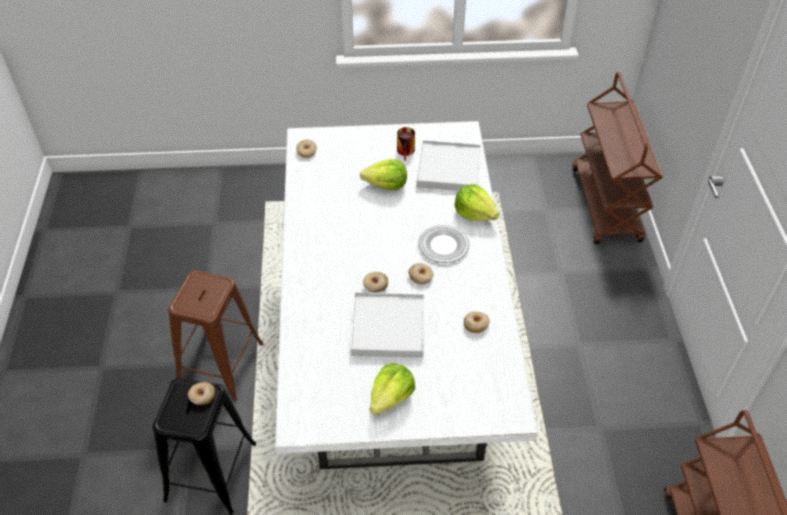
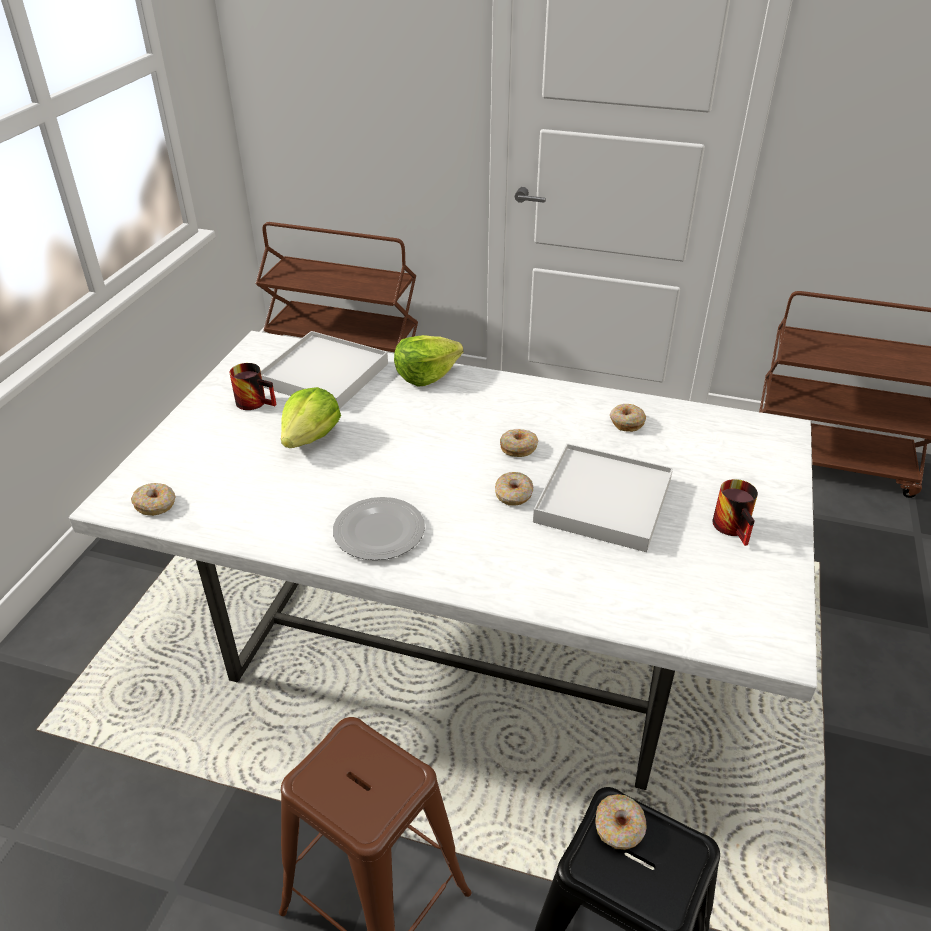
camera: 70 degrees left, 10 degrees down
lettuce [370,363,415,415] -> mug [713,479,758,546]
plate [418,225,469,263] -> plate moved to [333,497,425,560]

